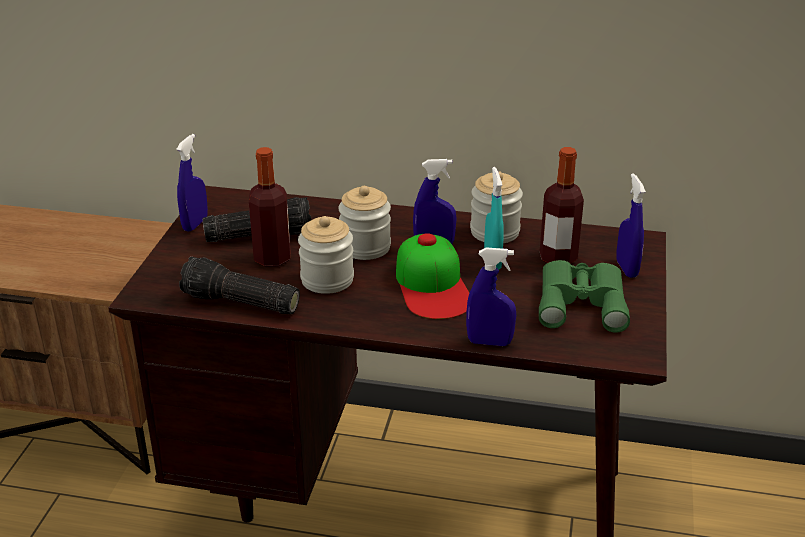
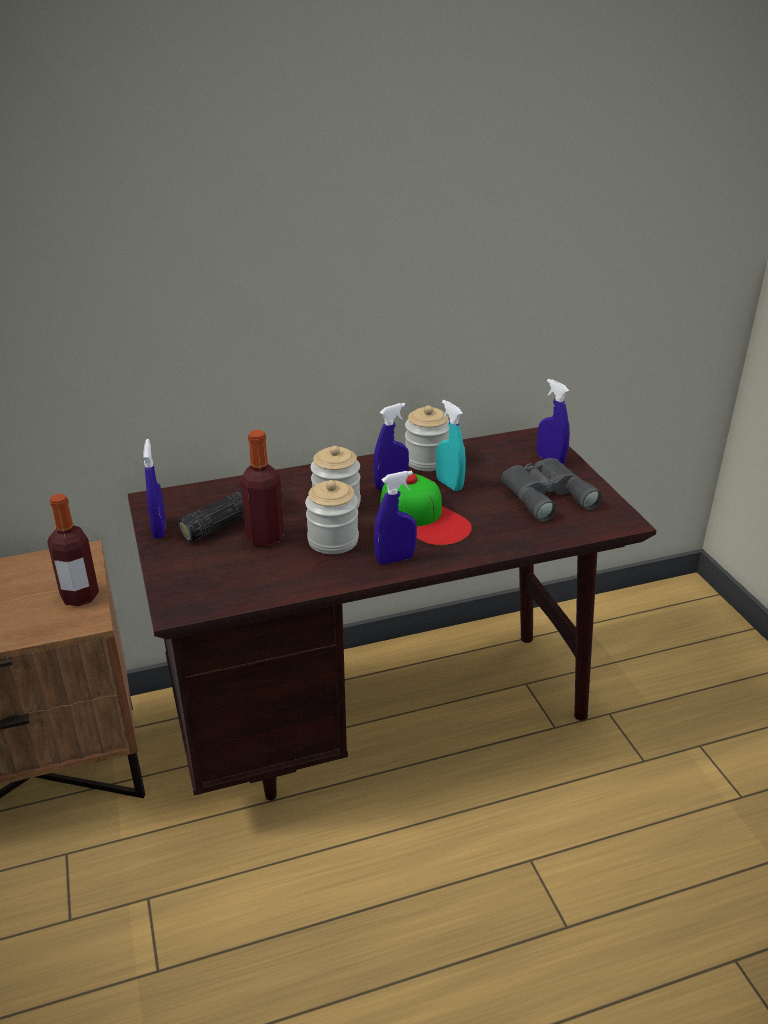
camera: 30 degrees left, 0 degrees up
flashlight [179,257,300,314] -> none
blue spray bottle [466,247,516,346] -> blue spray bottle moved to [374,471,417,565]
green binoculars [539,260,630,333] -> grey binoculars [501,458,602,522]
bottle [540,147,584,264] -> bottle moved to [47,494,99,606]

